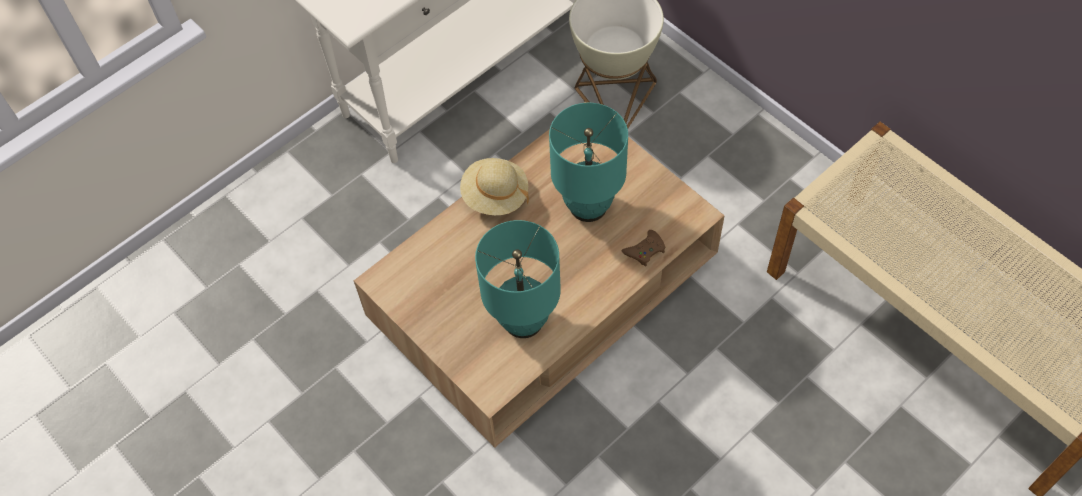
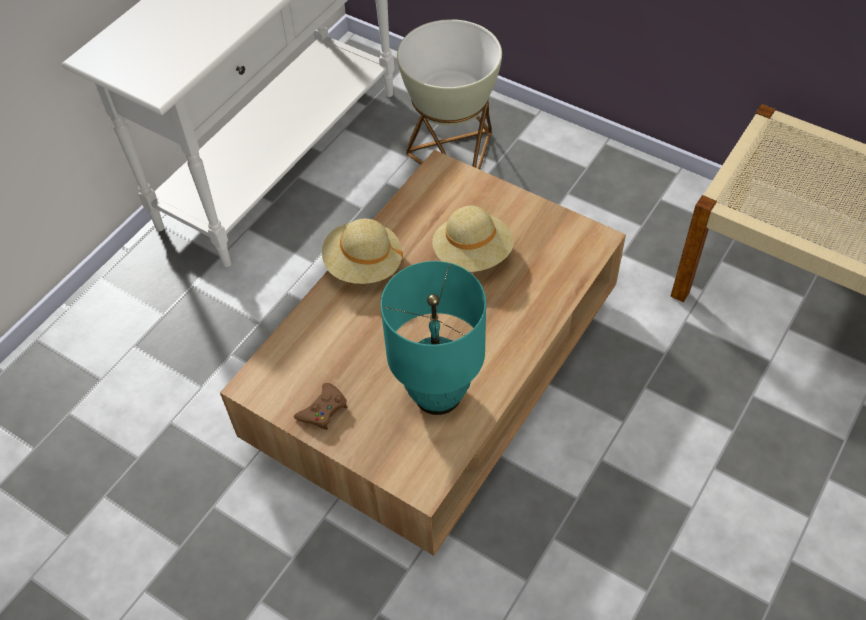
camera: 15 degrees left, 5 degrees down
turquoise table lamp [549,103,628,222] -> beige hat [432,206,514,272]
brown game controller [622,230,665,267] -> brown game controller moved to [294,383,347,430]

